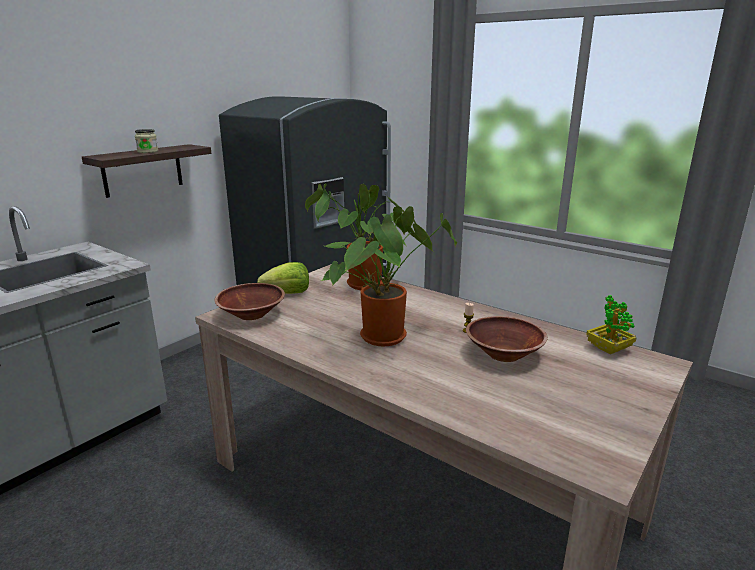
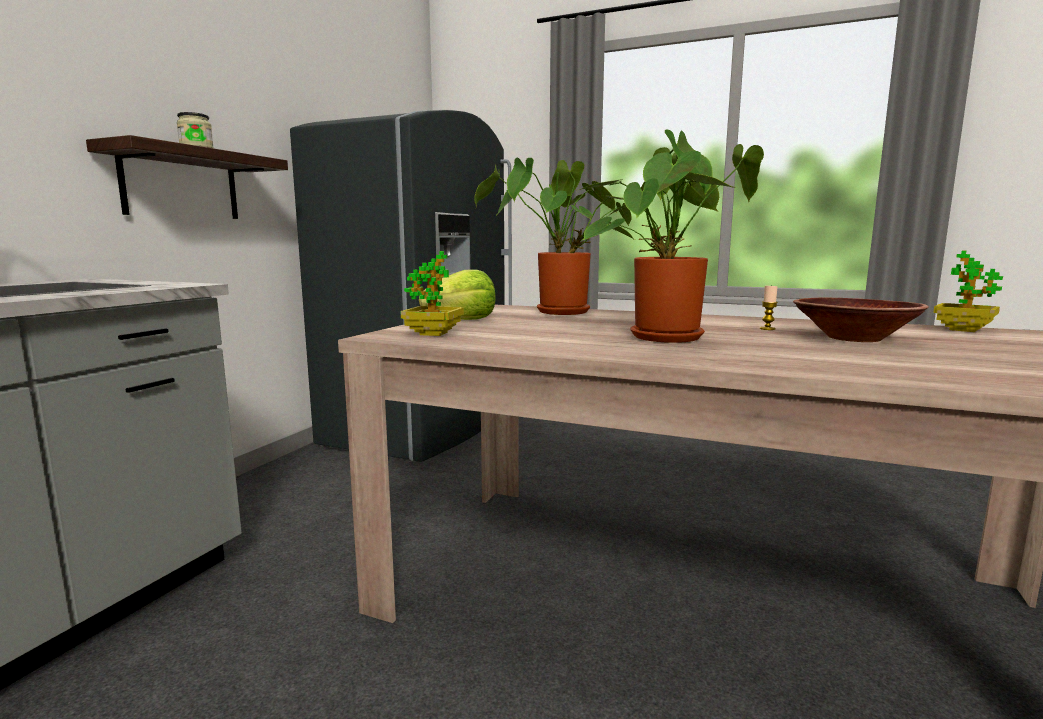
camera: 15 degrees left, 10 degrees down
brown bowl [215,283,285,320] -> potted plant [401,251,464,336]

